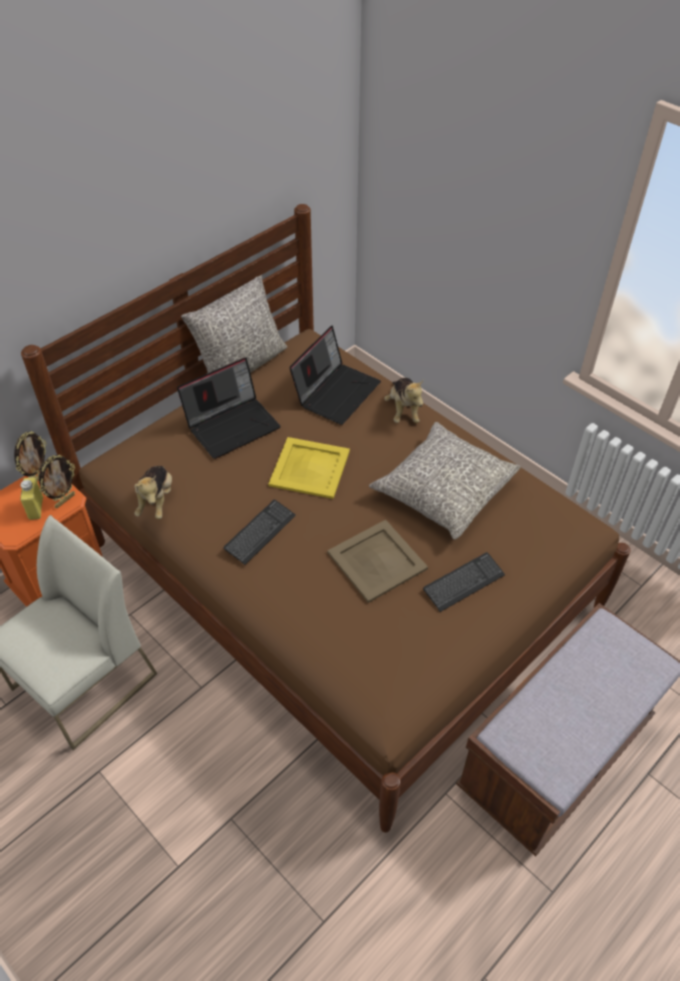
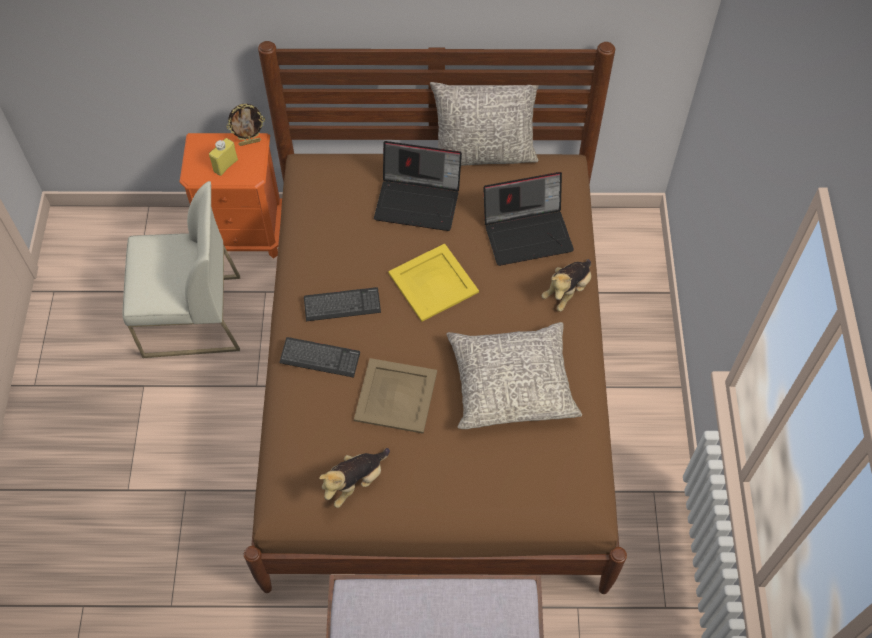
camera: 45 degrees right, 10 degrees up
picture frame [39,454,75,508] -> none
plush toy [134,466,172,519] -> plush toy moved to [319,448,390,508]
keyboard [423,552,505,612] -> keyboard moved to [279,337,360,378]

